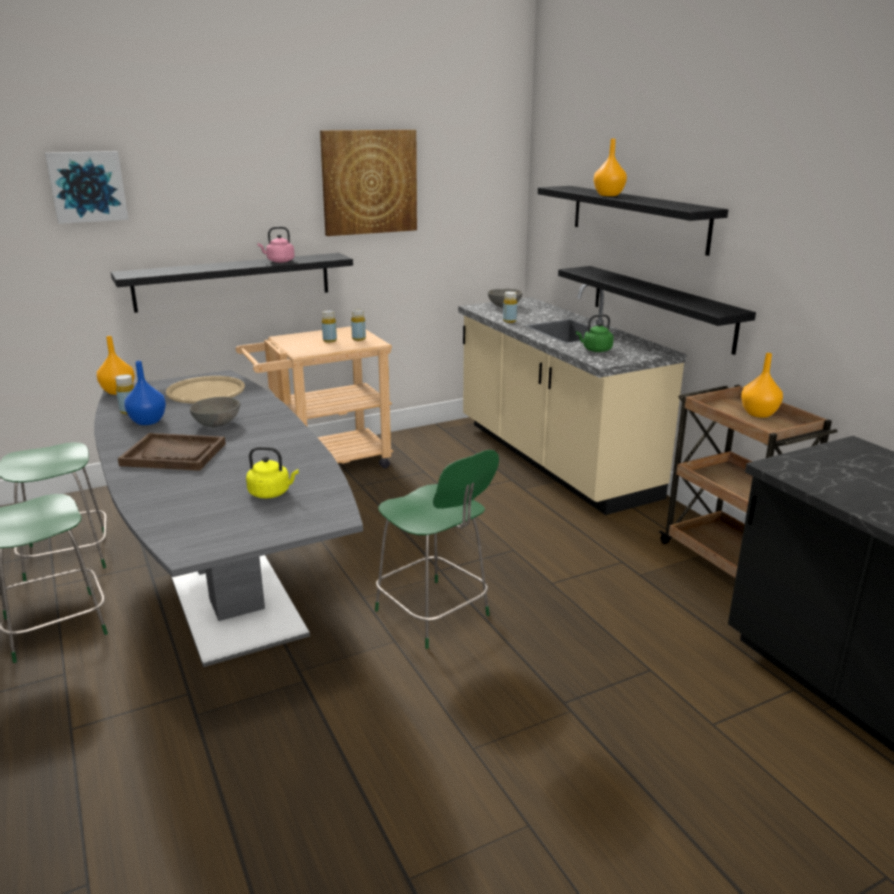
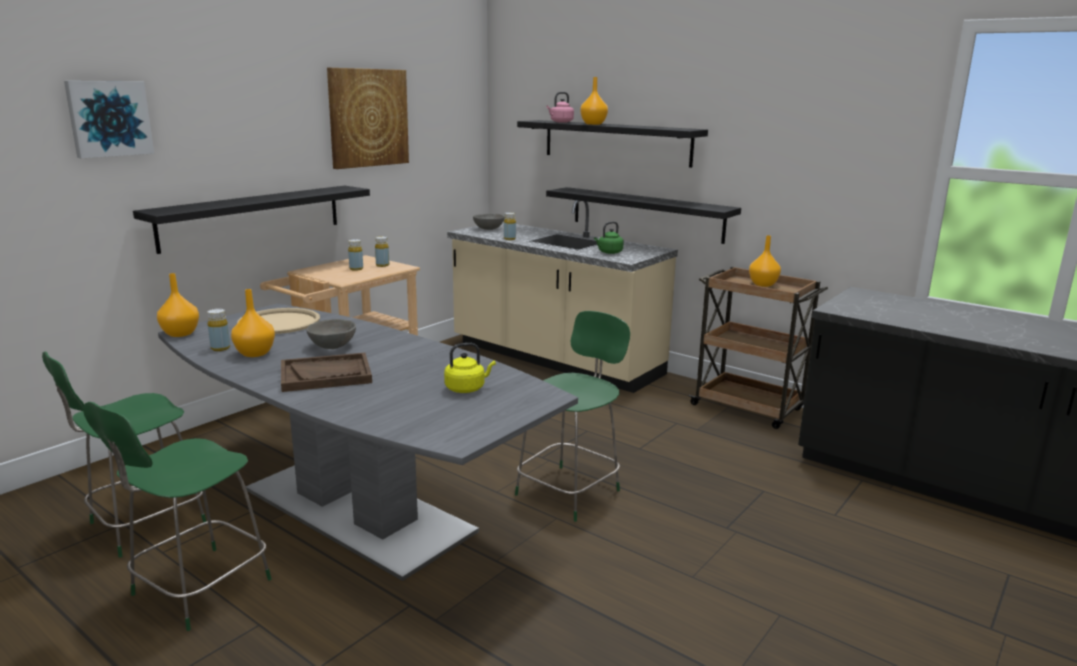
camera: 25 degrees left, 5 degrees down
blue vase [124,361,166,425] -> orange vase [231,289,275,357]
pink kettle [258,227,295,263] -> pink kettle moved to [546,92,574,123]
green chair [375,450,499,649] -> green chair turned 75 degrees counterclockwise [515,311,630,522]

